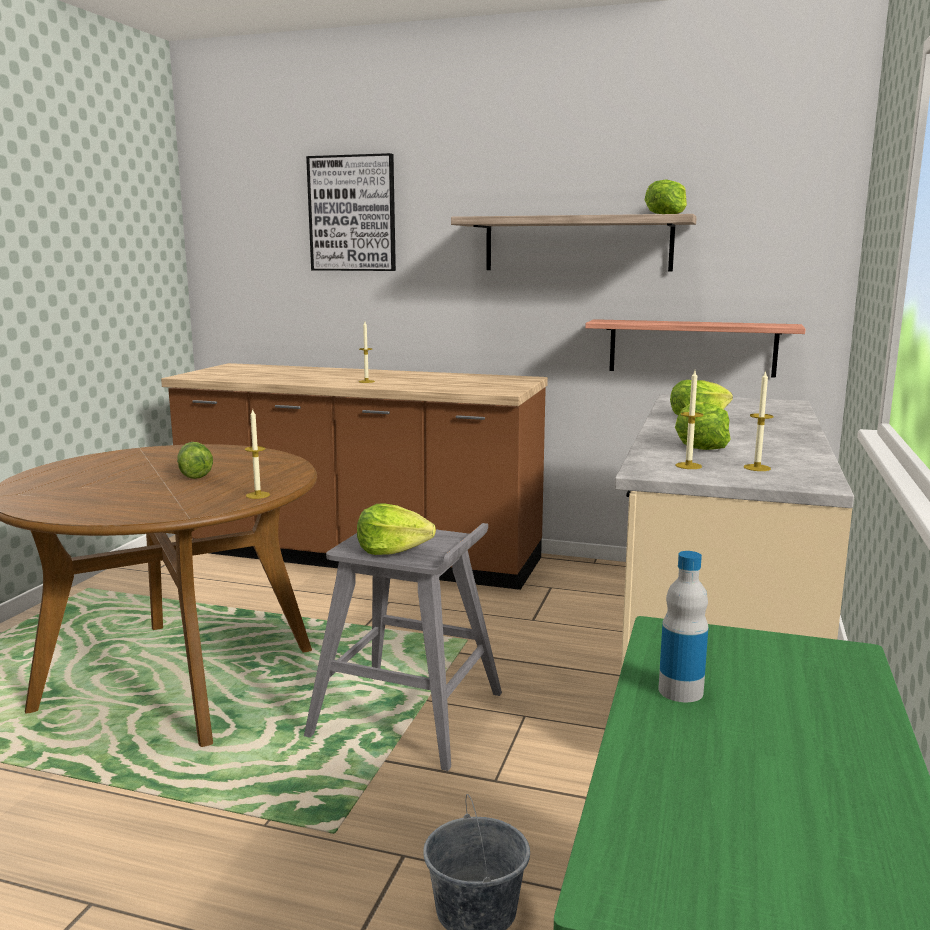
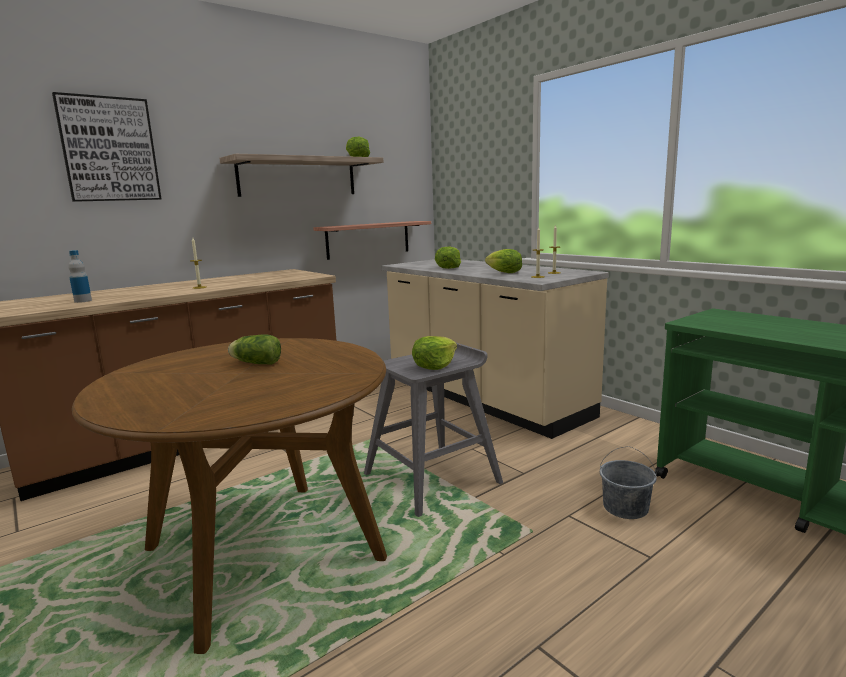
camera: 55 degrees left, 0 degrees up
candle [245,408,270,499] -> none
bottle [659,551,708,702] -> bottle moved to [68,250,92,303]

